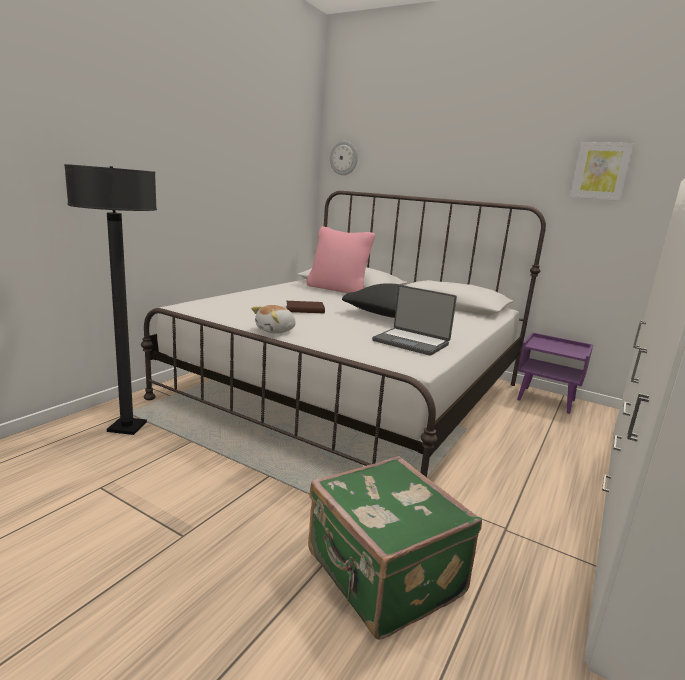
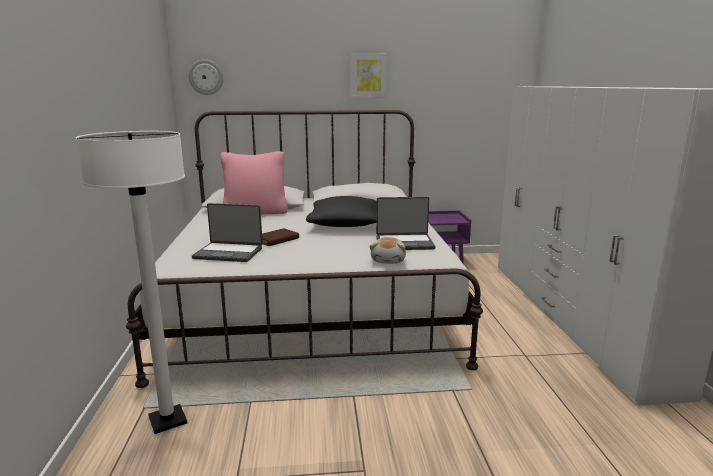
camera: 35 degrees left, 0 degrees up
black floor lamp [64,164,157,435] -> white floor lamp [76,131,187,434]
plush toy [251,305,296,334] -> plush toy moved to [370,237,406,264]
green suitcase [308,456,482,640] -> none
picture [570,142,634,201] -> picture moved to [351,53,388,98]
none -> laptop [192,203,263,262]

